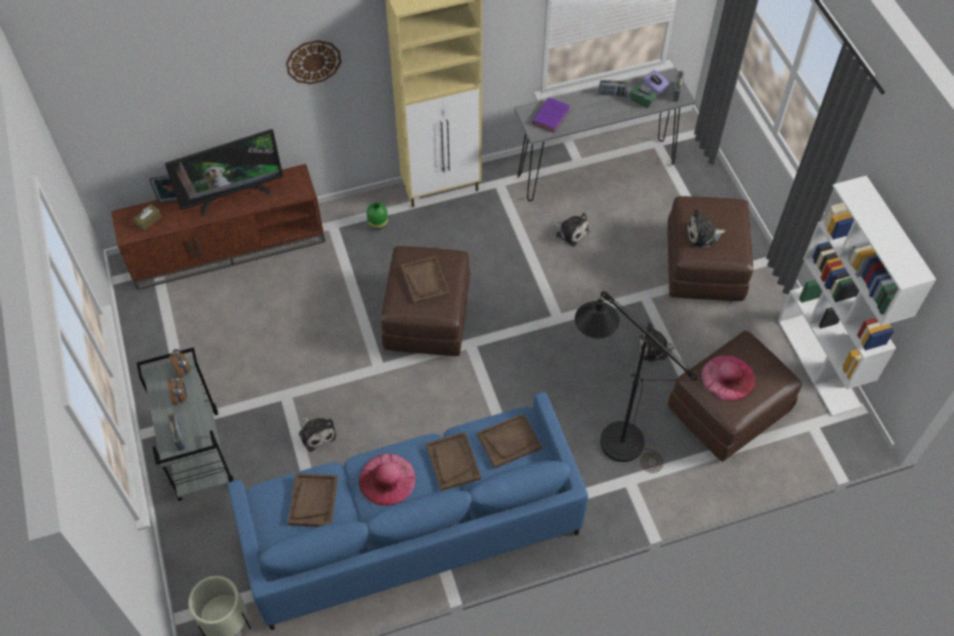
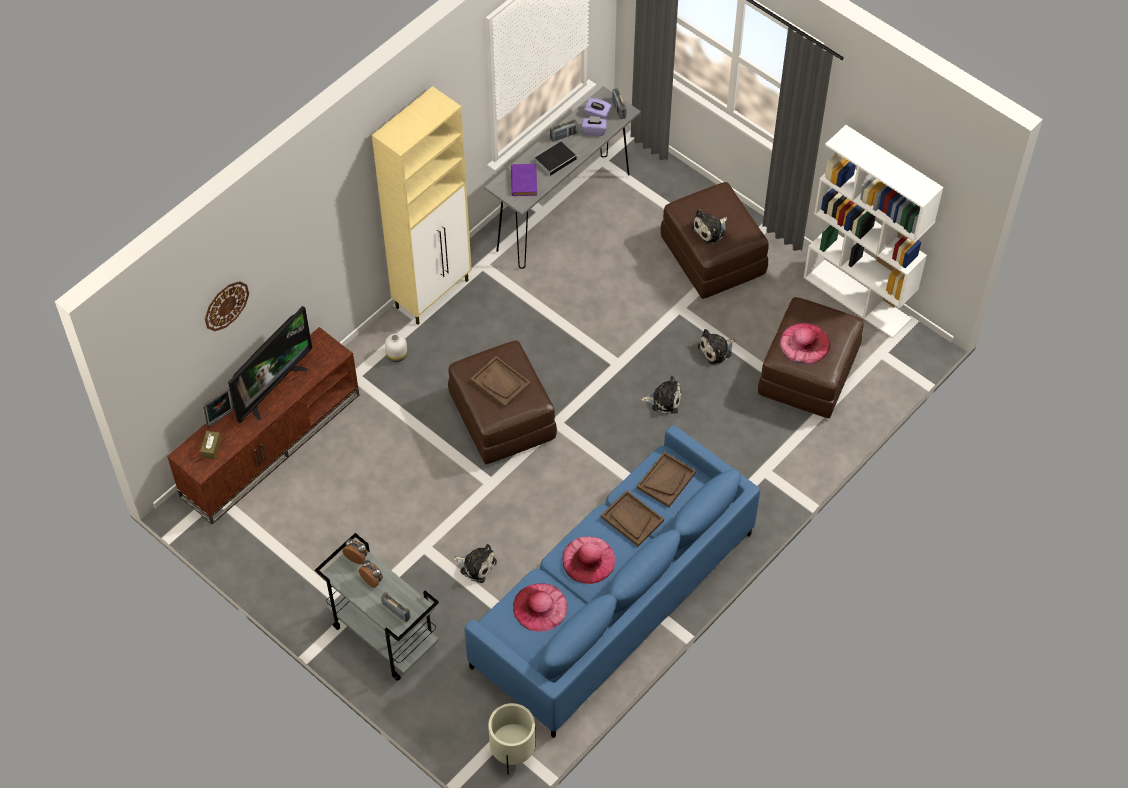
camera: 30 degrees left, 0 degrees up
wall clock [286,40,341,84] -> wall clock moved to [205,281,249,331]
brown tray [288,473,338,527] -> pink hat [513,583,567,632]
green vase [367,202,388,230] -> white vase [385,334,407,362]
plush toy [551,213,589,247] -> plush toy moved to [640,376,682,414]
black floor lamp [575,291,698,473] -> none
green tissue box [630,84,657,108] -> purple tissue box [582,116,607,136]
none -> book [535,141,579,176]

